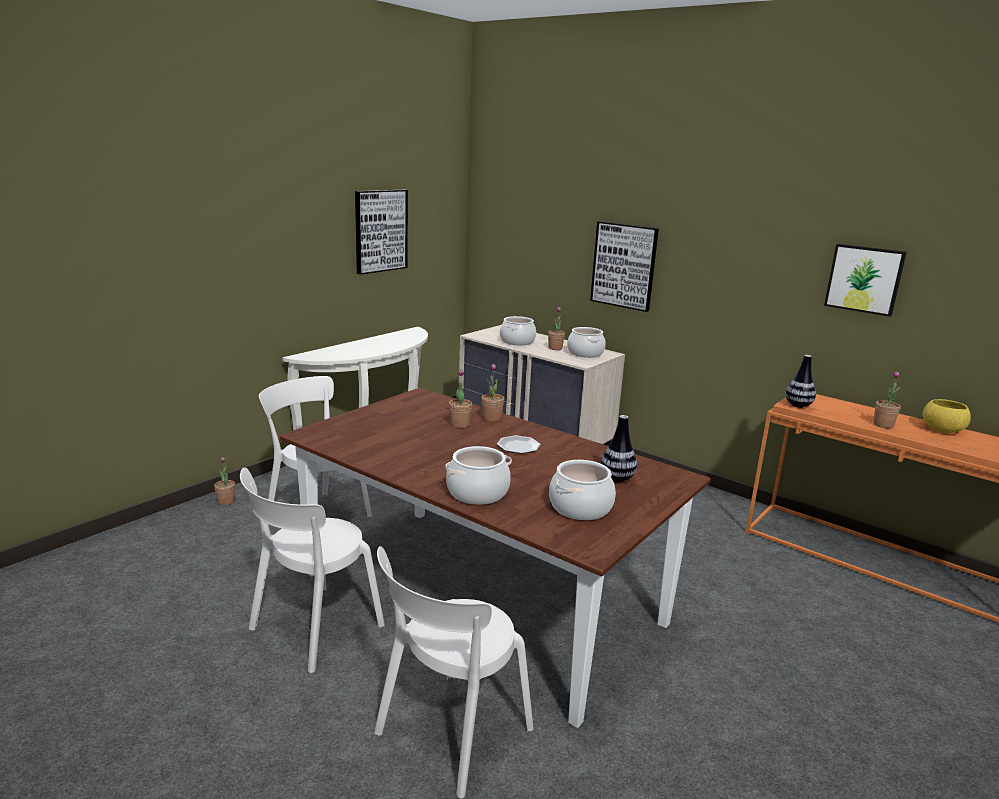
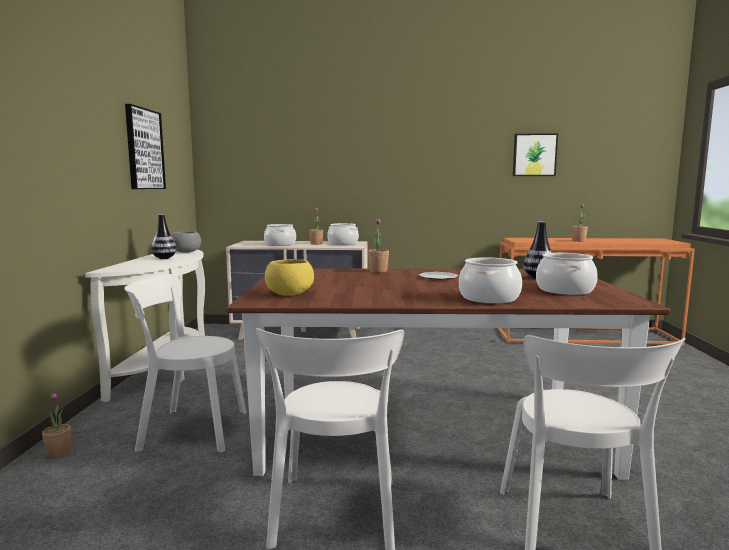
camera: 35 degrees left, 10 degrees down
potted plant [449,369,472,428] -> none
picture [590,221,659,312] -> none
vase [785,355,816,408] -> vase moved to [151,214,176,259]
yellow bowl [922,399,971,433] -> yellow bowl moved to [265,259,314,296]
none -> grey bowl [171,232,201,253]

